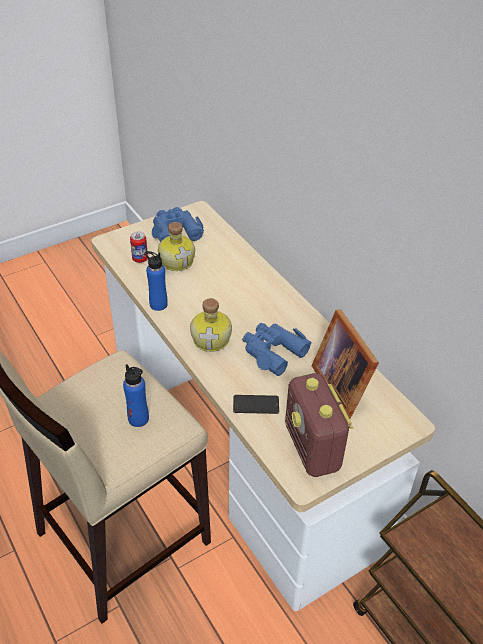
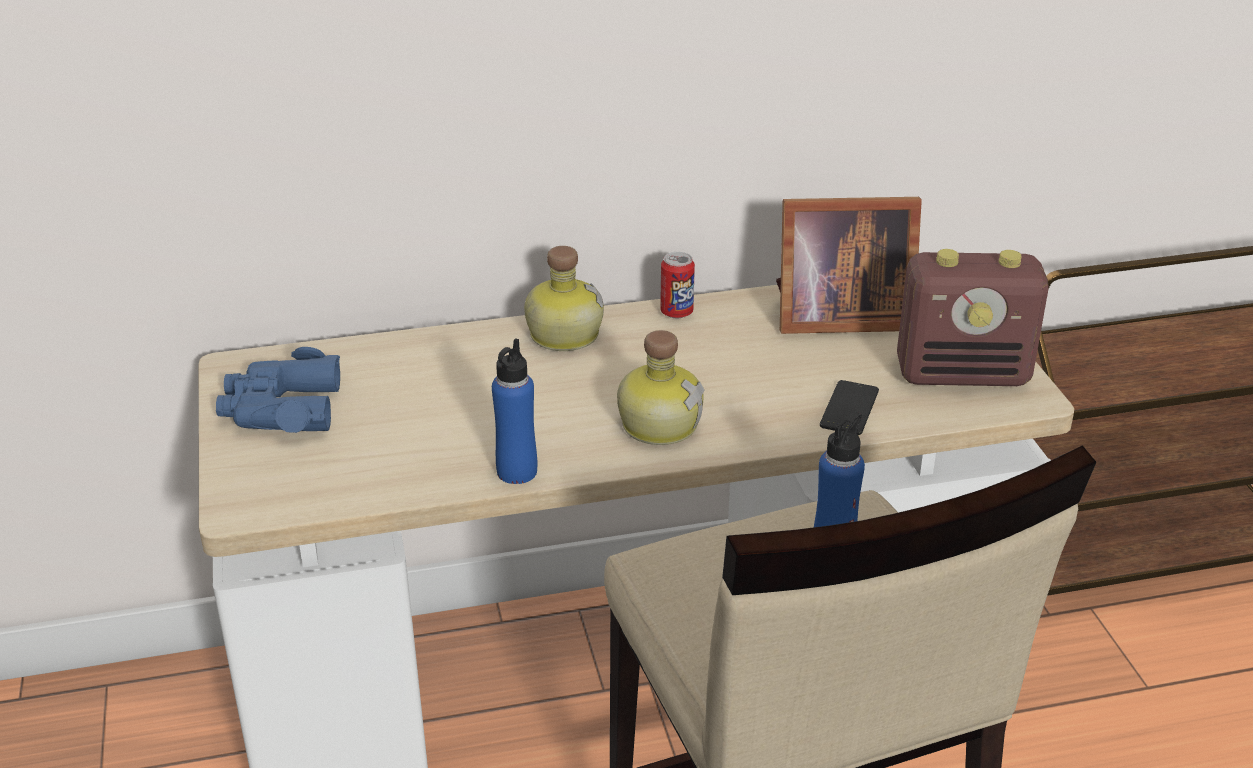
camera: 70 degrees left, 10 degrees down
can [130,231,148,263] -> can moved to [660,252,695,318]
bottle [158,222,195,271] -> bottle moved to [524,246,604,351]
blue binoculars [242,323,312,376] -> none

